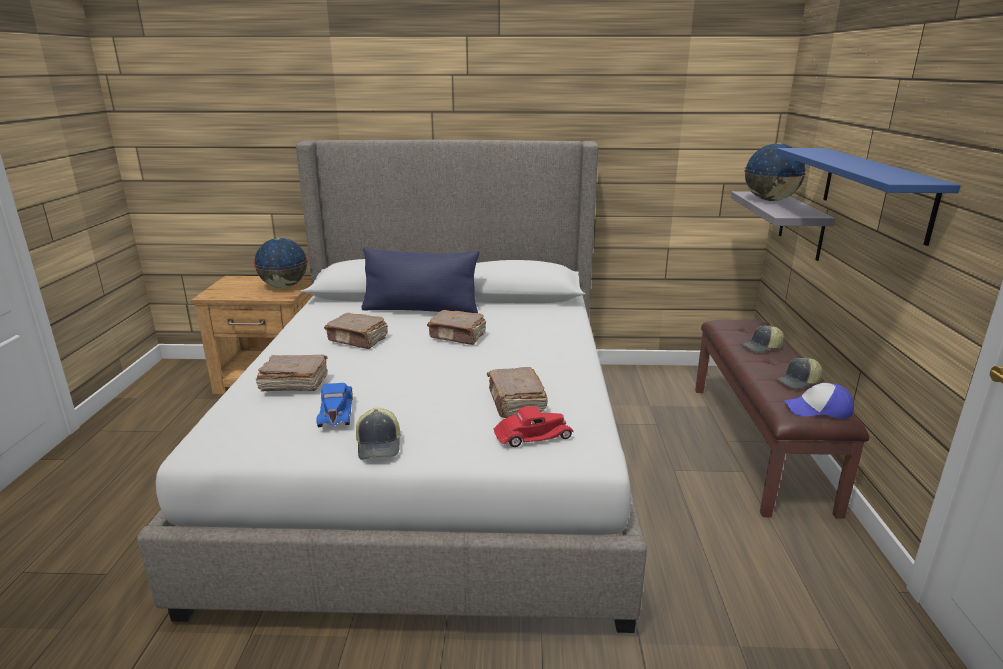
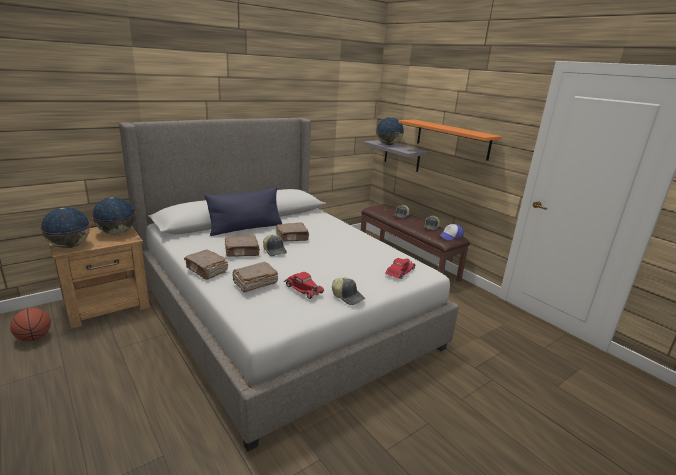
camera: 40 degrees left, 0 degrees up
blue toy car [317,383,353,427] -> red toy car [284,272,324,299]
brown book [487,367,548,418] -> brown book moved to [184,249,228,279]
blue shelf [776,148,961,246] -> orange shelf [398,119,502,161]
none -> basketball [10,308,51,342]
none -> globe [40,207,91,248]
none -> cap [263,235,287,256]

